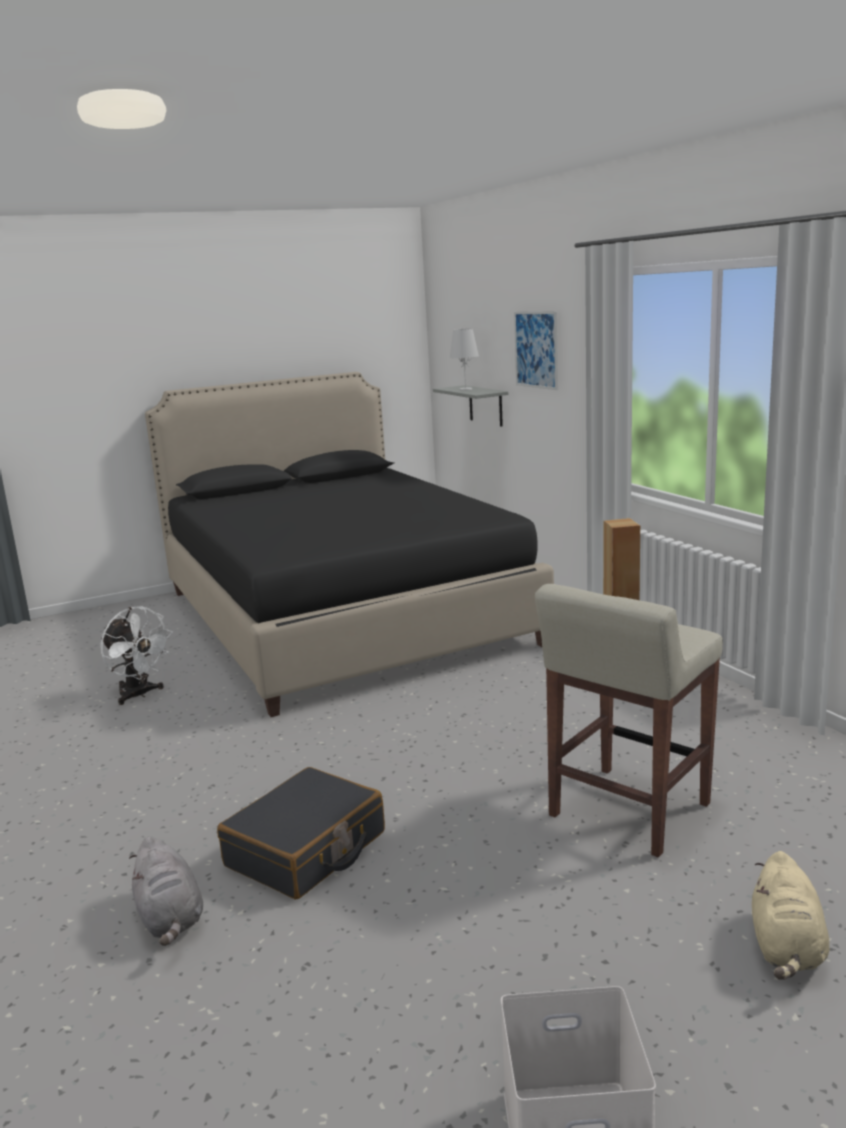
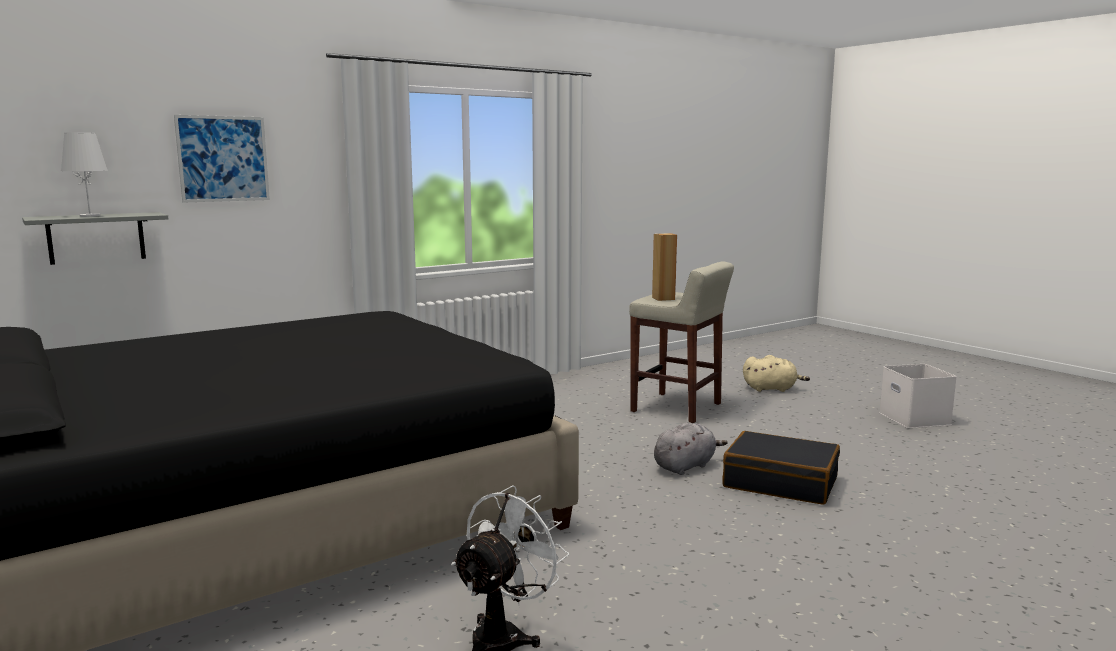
camera: 100 degrees left, 5 degrees down
grey plush toy [129,837,203,946] -> grey plush toy moved to [654,423,728,475]

